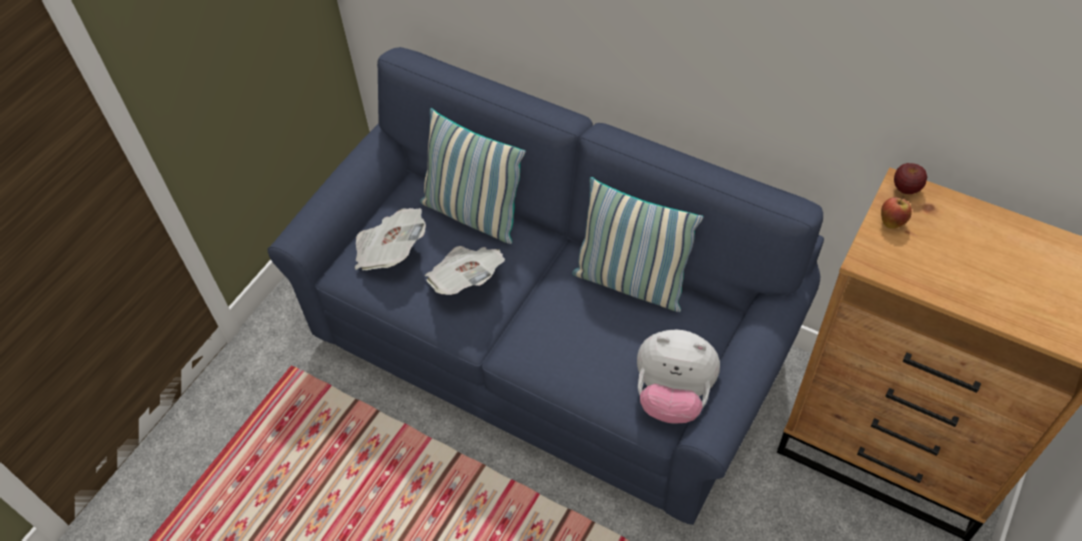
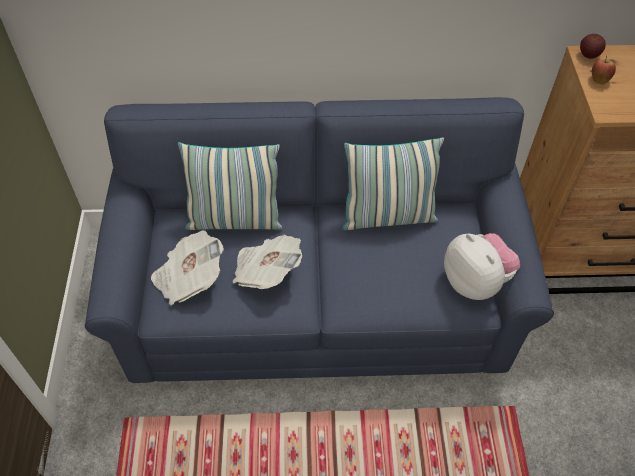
camera: 35 degrees left, 0 degrees up
plush toy [637,330,720,423] -> plush toy turned 105 degrees counterclockwise [444,233,520,300]

